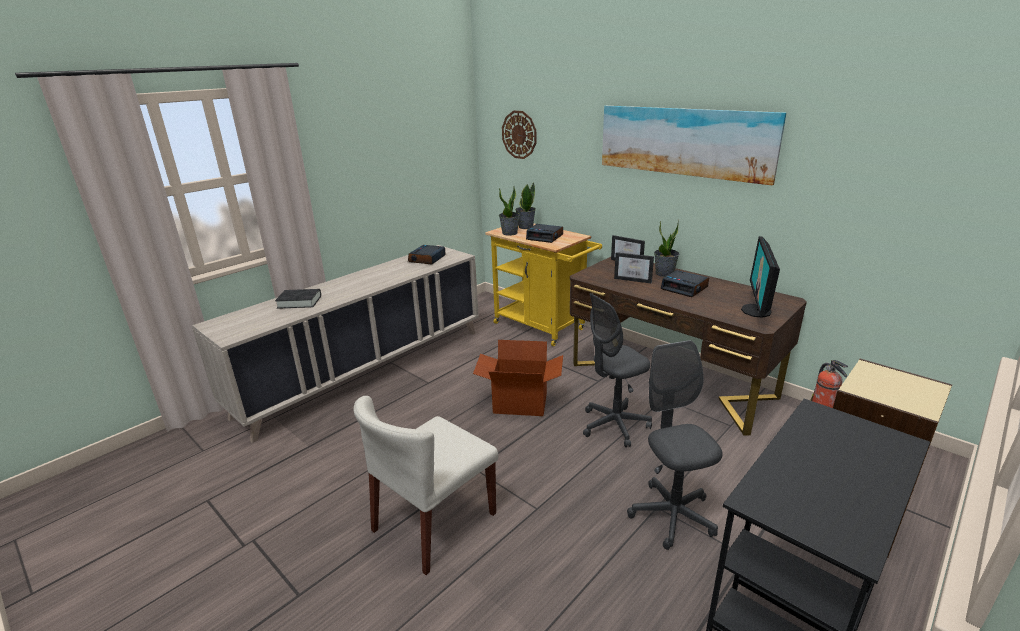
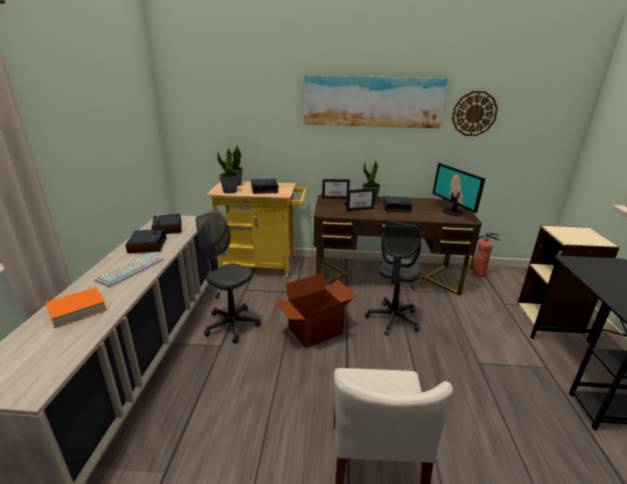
camera: 40 degrees left, 0 degrees up
black book [275,289,321,309] -> orange book [46,287,107,328]
wall clock [502,111,536,159] -> wall clock moved to [452,91,498,136]
grey office chair [627,340,723,550] -> grey office chair moved to [196,210,261,344]
none -> keyboard [95,253,164,288]
none -> alarm clock [125,229,167,253]

